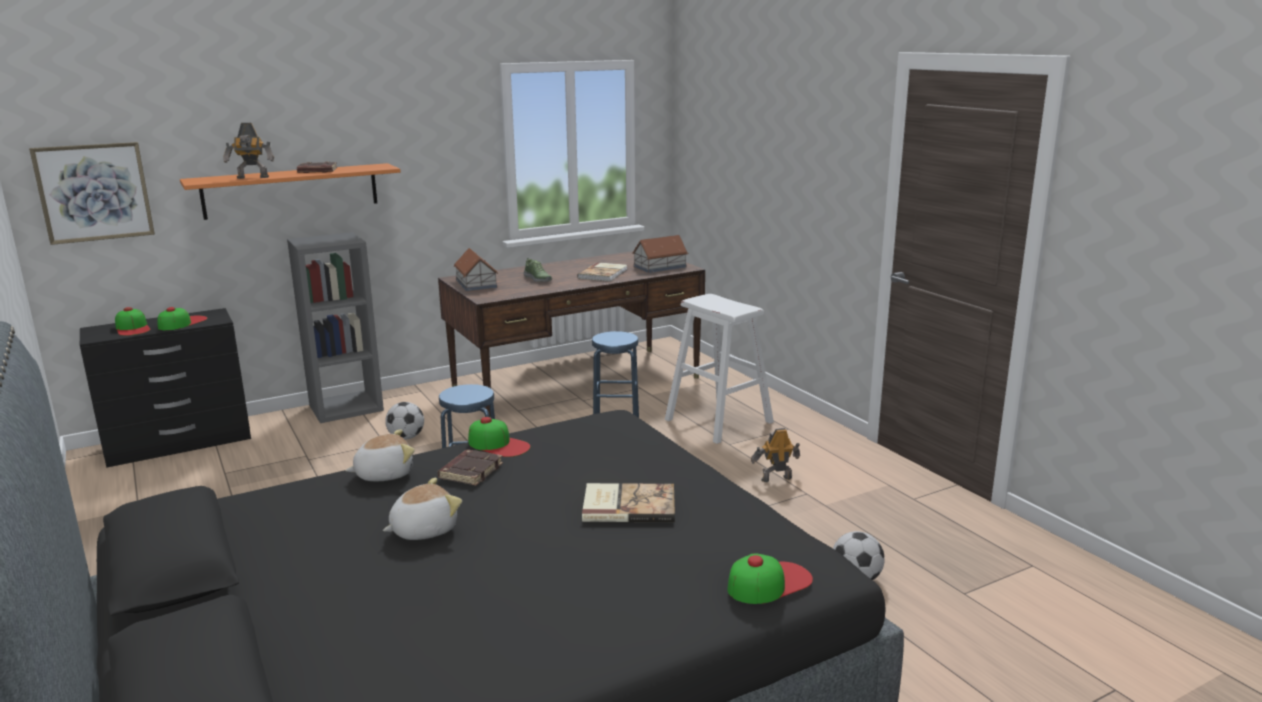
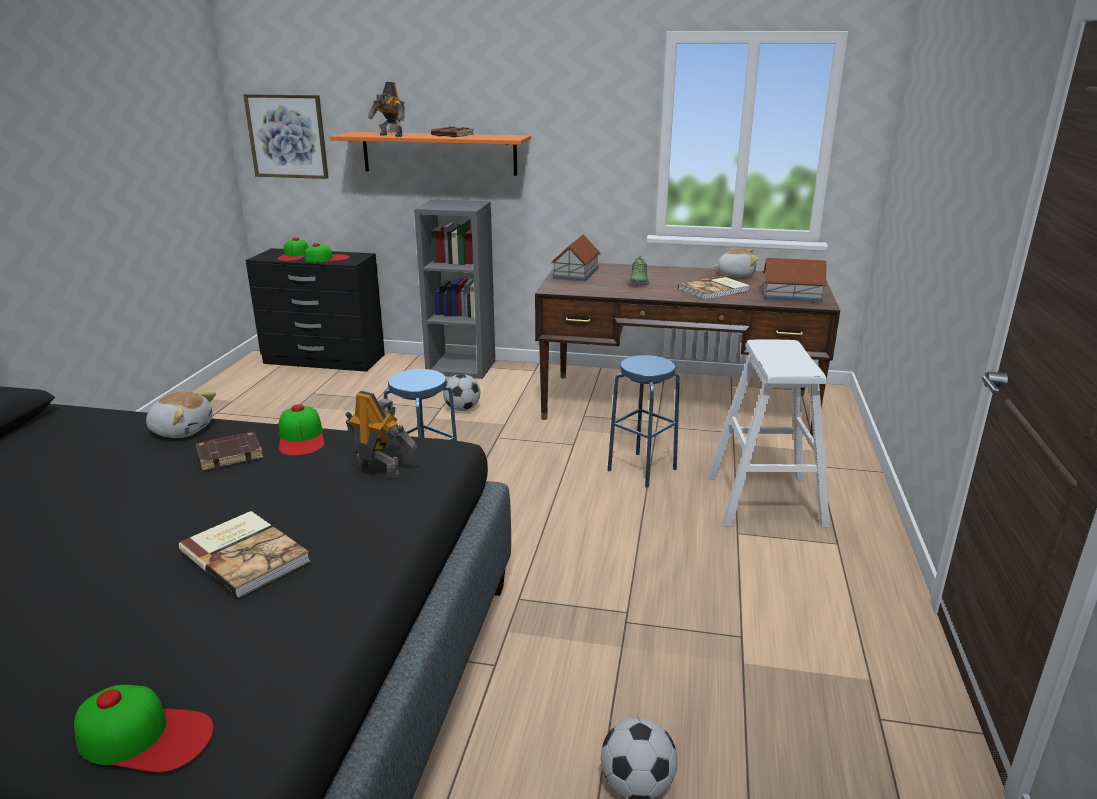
camera: 40 degrees right, 5 degrees up
plush toy [383,478,462,540] -> plush toy moved to [712,249,759,277]
toy robot [751,428,800,482] -> toy robot moved to [345,391,417,478]

